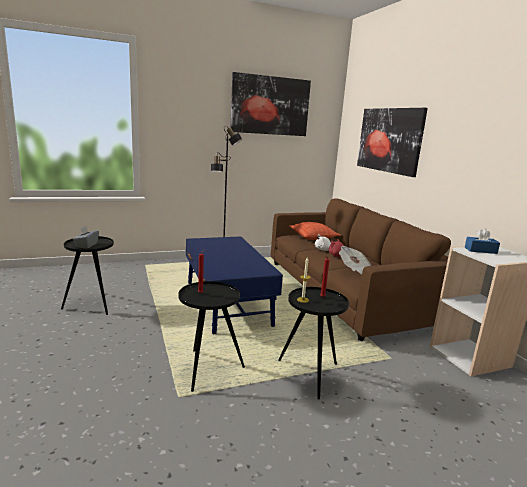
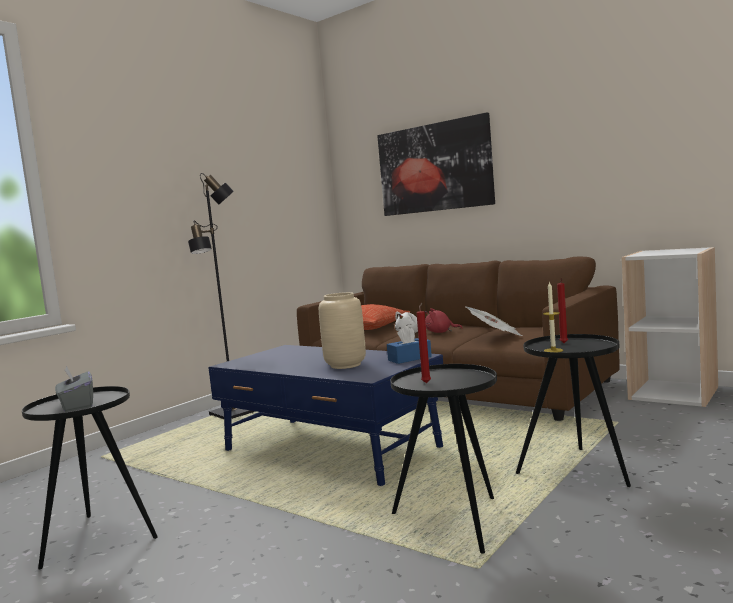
camera: 30 degrees left, 10 degrees down
picture [230,72,311,136] -> none
blue tissue box [465,228,500,254] -> blue tissue box moved to [387,326,432,364]
none -> beige vase [319,292,366,369]

